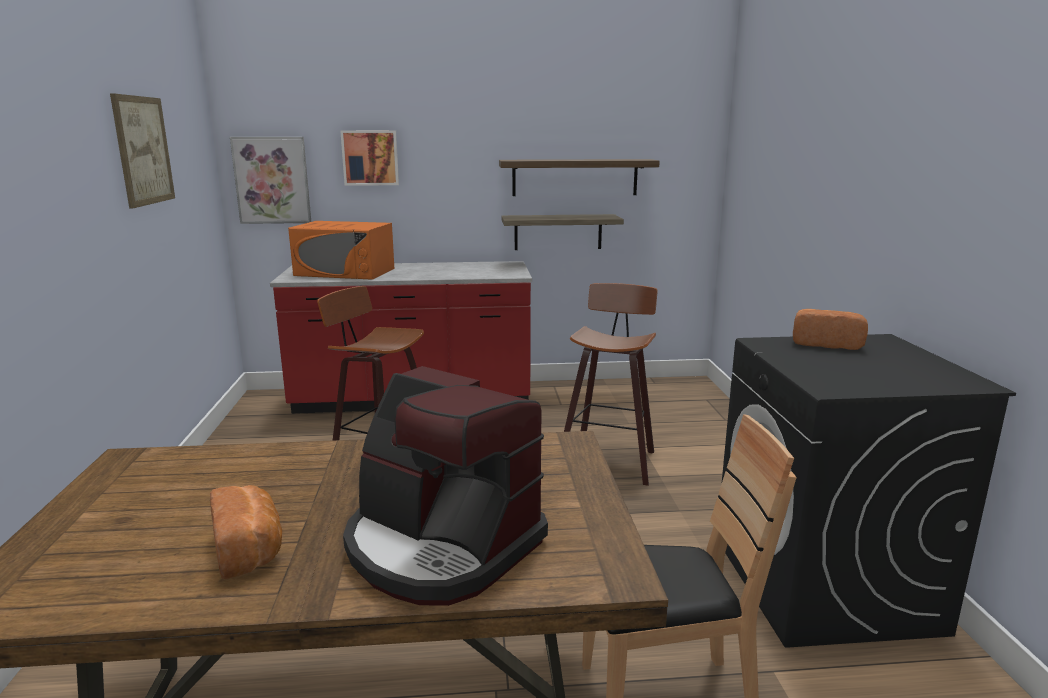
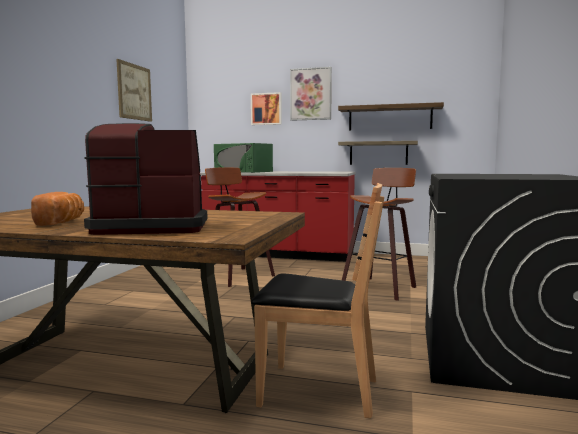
camera: 20 degrees right, 10 degrees down
picture [230,137,311,224] -> picture moved to [290,67,332,121]
orange microwave [288,221,395,280] -> green microwave [214,143,273,173]
coffee machine [343,366,548,606] -> coffee machine turned 120 degrees clockwise [84,123,208,235]
bread [793,309,868,350] -> none

